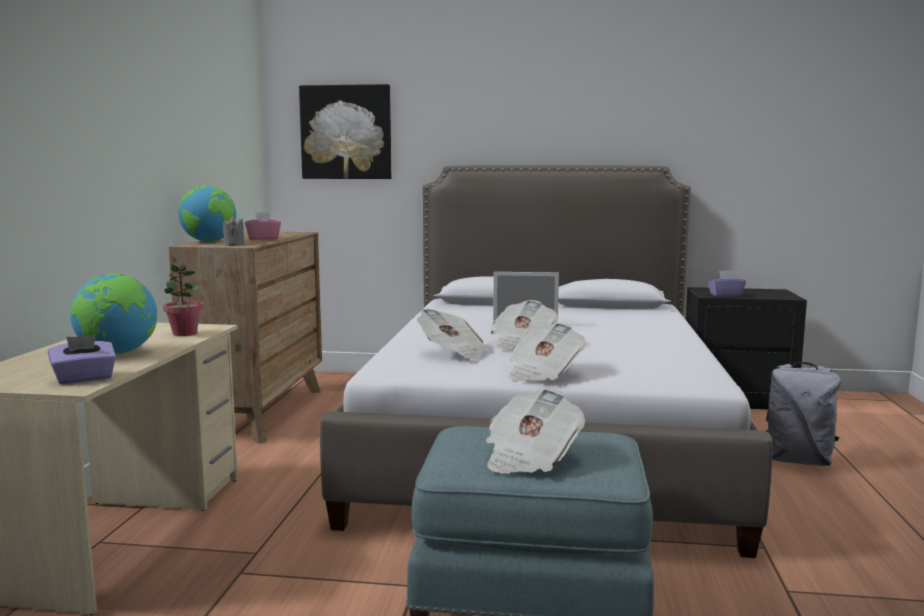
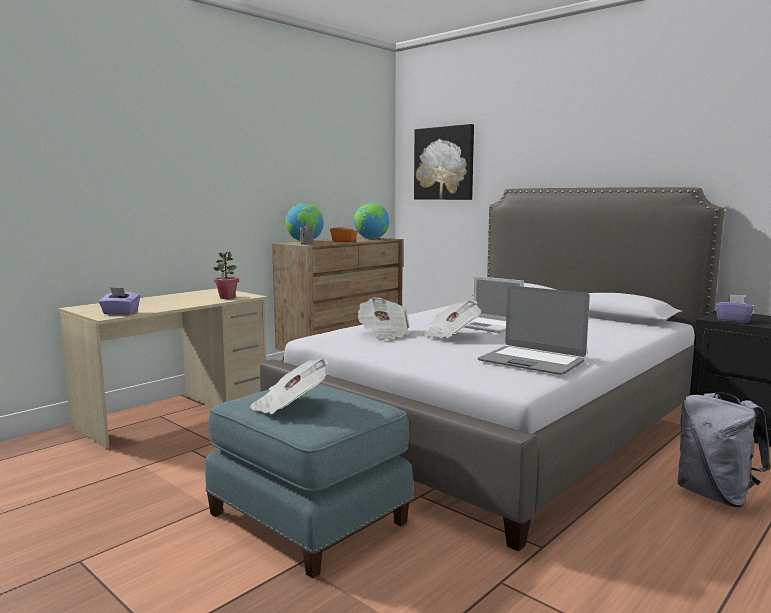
camera: 35 degrees right, 0 degrees up
globe [70,274,158,355] -> globe moved to [354,203,390,239]
pink tissue box [245,212,281,240] -> orange tissue box [330,223,358,242]
newspaper [509,323,586,381] -> none
none -> laptop [478,286,590,375]

